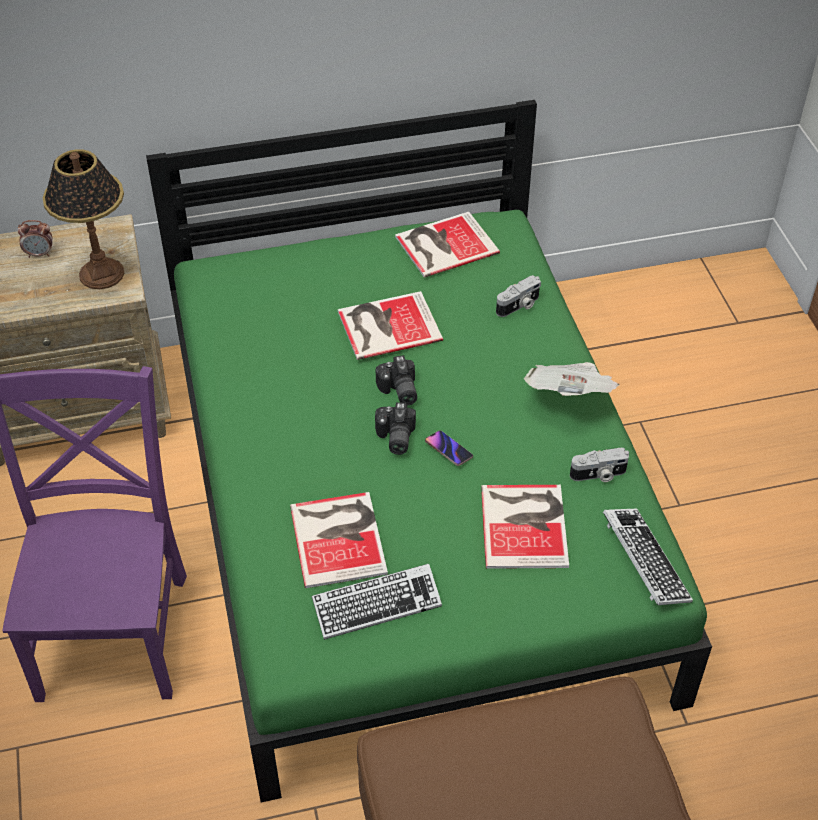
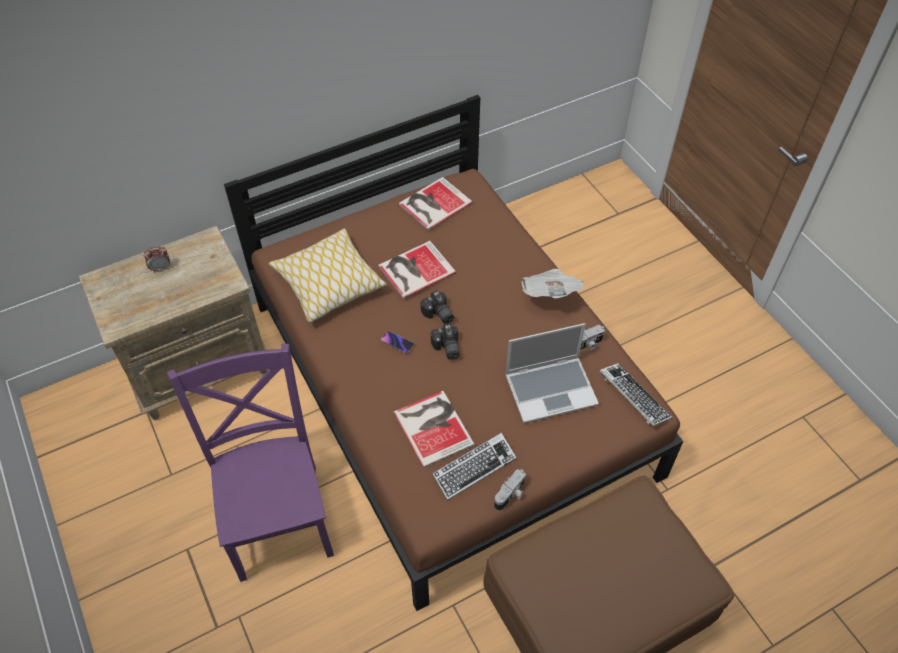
camera: 15 degrees left, 5 degrees up
table lamp [43,149,124,289] -> none
green bed [146,100,712,803] -> brown bed [224,95,683,611]
phone [425,430,473,466] -> phone moved to [380,331,415,354]
book [481,485,569,569] -> laptop [505,323,599,423]
camera [496,275,541,317] -> camera moved to [494,469,526,511]
none -> pillow [268,229,387,323]

